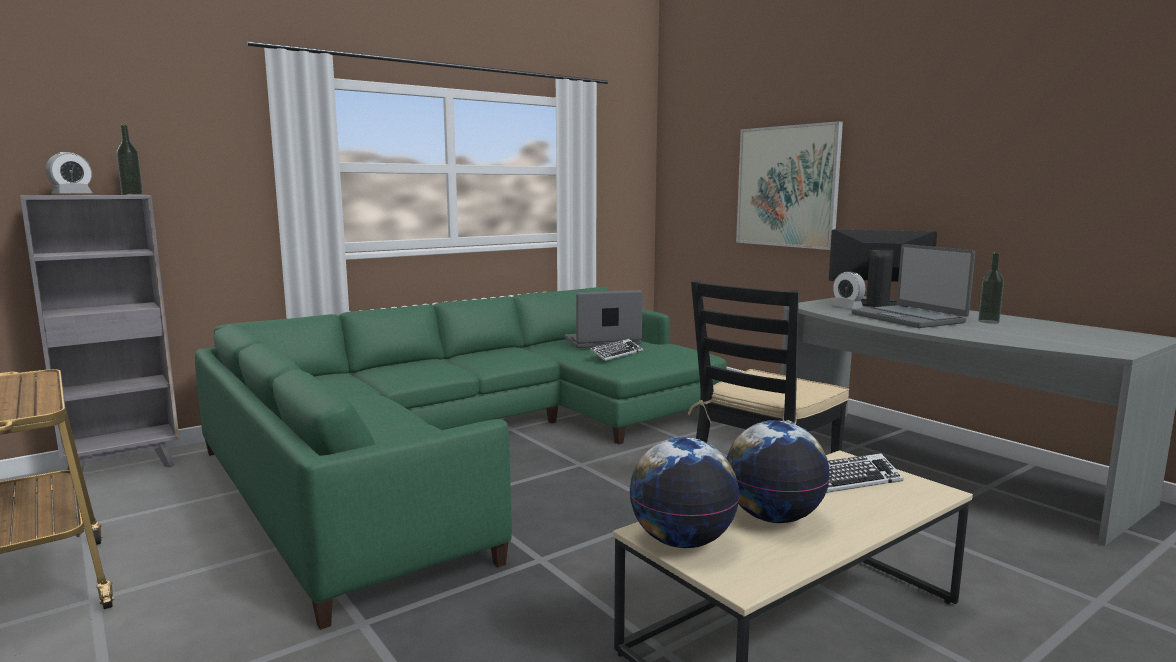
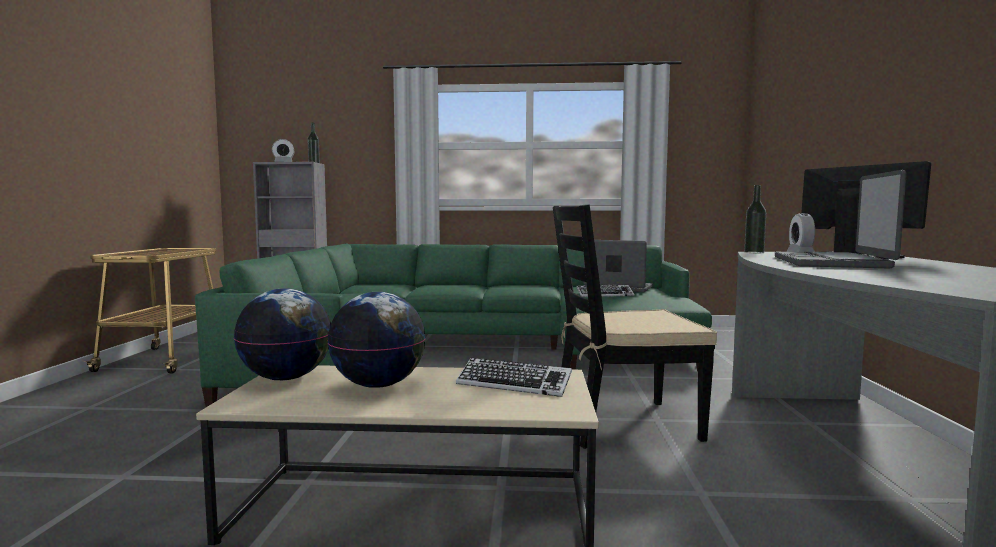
camera: 40 degrees right, 5 degrees down
picture [736,121,843,250] -> none
bottle [978,253,1004,323] -> bottle moved to [744,185,766,253]

